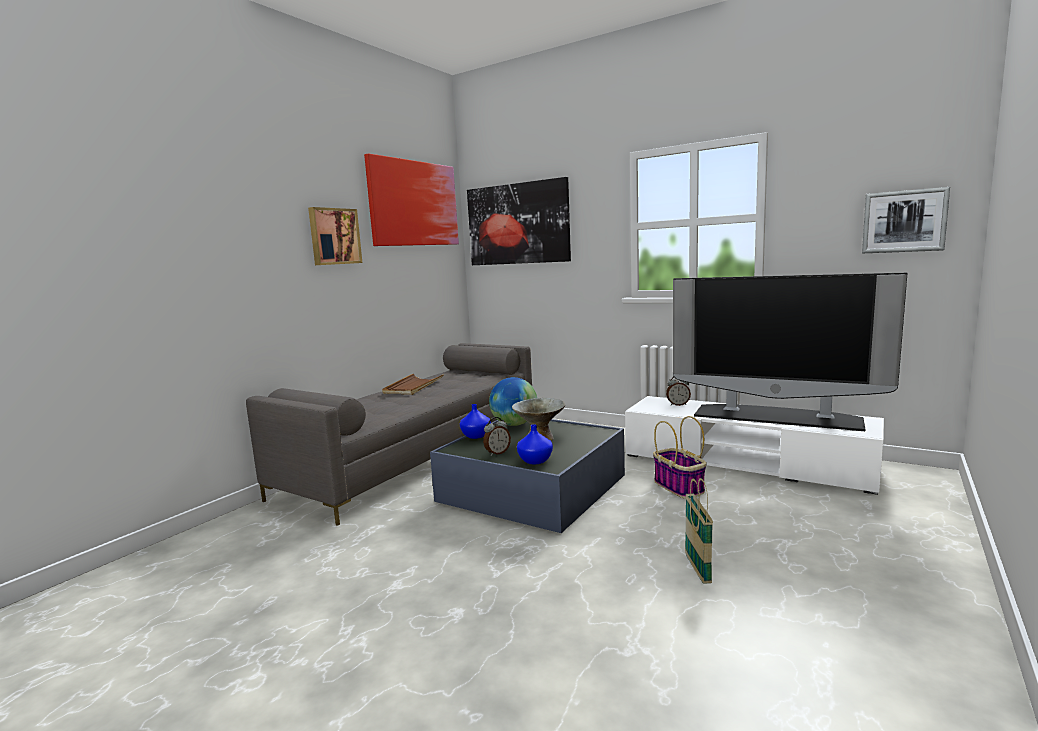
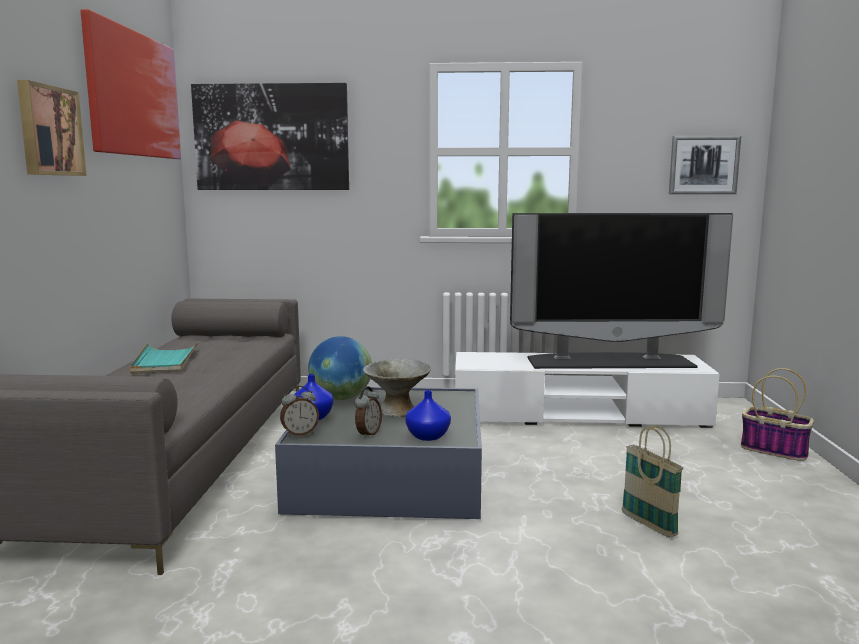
camera: 30 degrees left, 0 degrees up
brown tray [382,374,444,395] -> turquoise tray [130,341,199,374]
basket [653,416,707,499] -> basket moved to [741,368,814,461]
alarm clock [666,377,691,406] -> alarm clock moved to [280,386,319,437]

